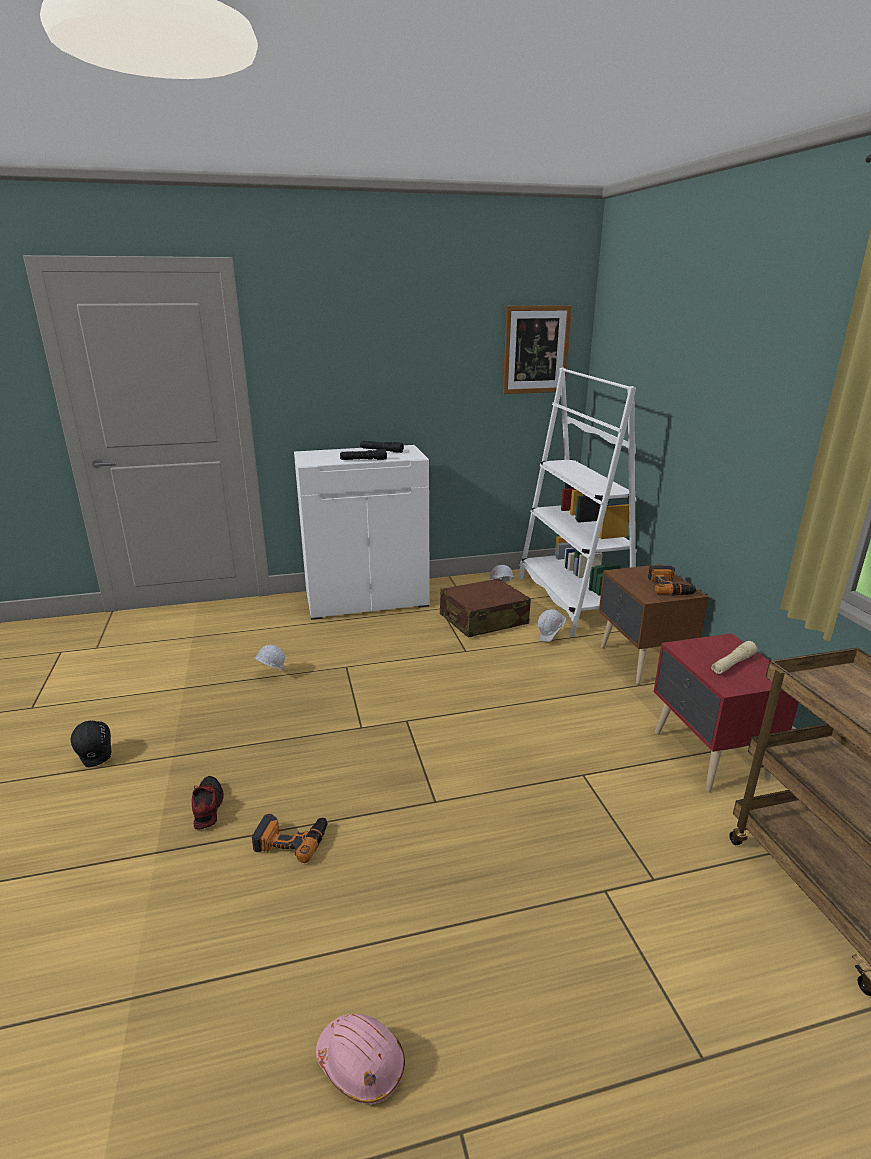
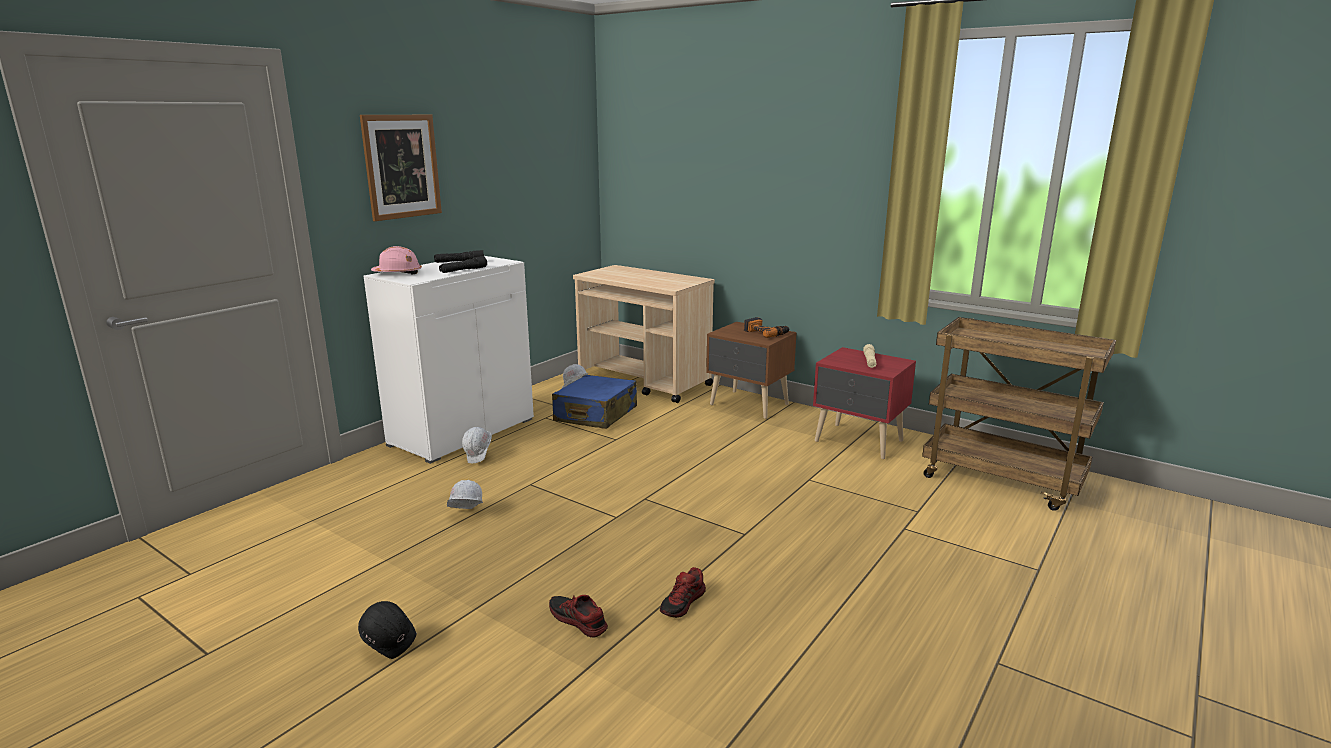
camera: 40 degrees left, 5 degrees down
power drill [252,814,327,863] -> shoe [660,567,706,618]
pink hard hat [316,1013,405,1104] -> pink hard hat moved to [371,246,422,275]
brown suitcase [440,578,531,638] -> blue suitcase [552,375,637,429]
picture [503,305,572,394] -> picture moved to [360,115,442,221]
white bookcase [518,368,637,637] -> beige cart [573,265,715,403]
white hard hat [538,609,566,642] -> white hard hat moved to [462,427,492,463]

